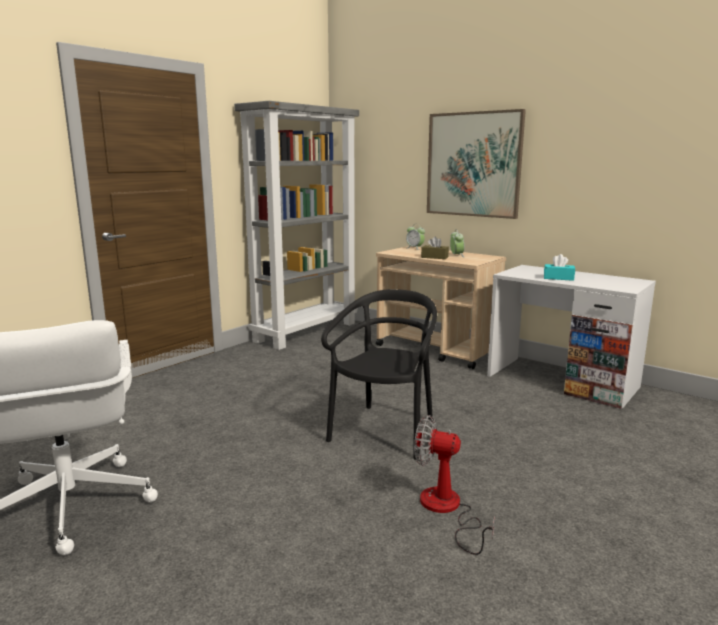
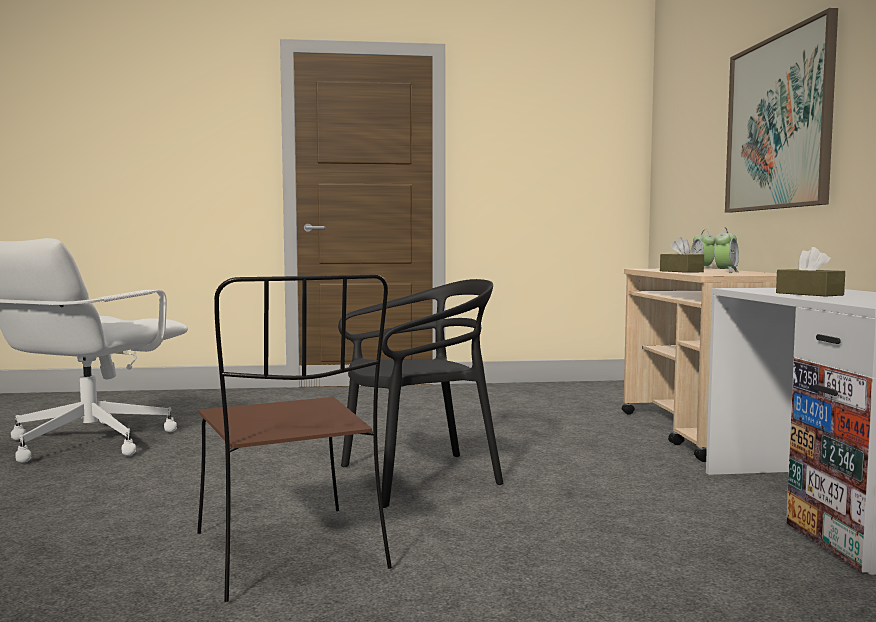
camera: 45 degrees right, 10 degrees down
grey bookcase [234,101,359,350] -> none
fan [414,415,495,555] -> brown chair [197,274,392,602]
turquoise tissue box [544,254,575,281] -> brown tissue box [776,247,845,297]

